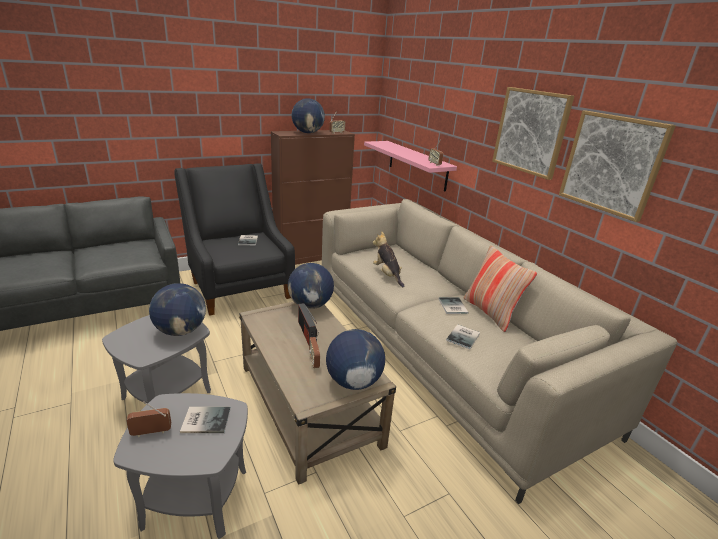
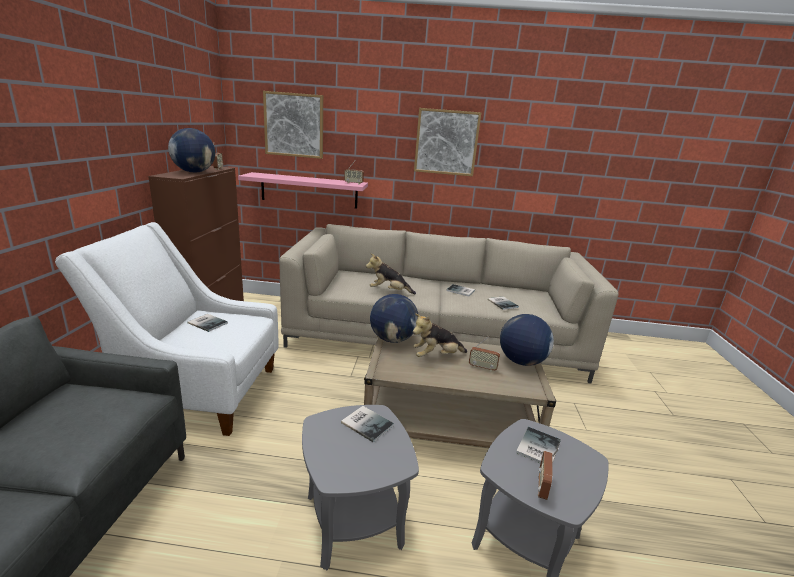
camera: 55 degrees left, 5 degrees down
globe [149,283,206,336] -> book [341,406,394,443]
black armchair [174,163,295,316] -> white armchair [55,222,279,436]
radio [298,303,317,345] -> plush toy [413,313,467,357]
pillow [463,245,537,332] -> none
picture [559,111,676,222] -> picture moved to [263,91,323,159]

